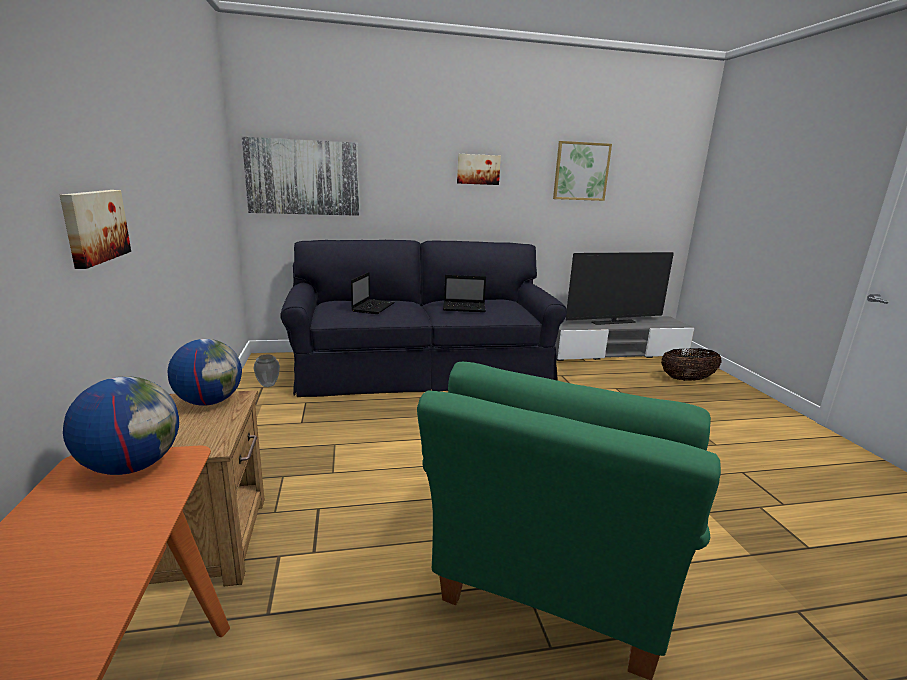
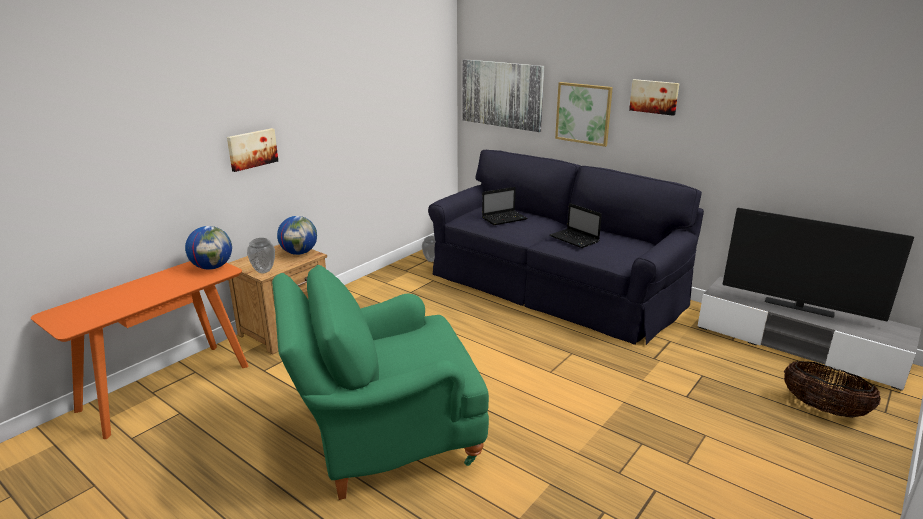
camera: 50 degrees right, 5 degrees up
picture [553,141,612,201] -> picture moved to [555,82,613,147]
none -> vase [247,238,275,273]

